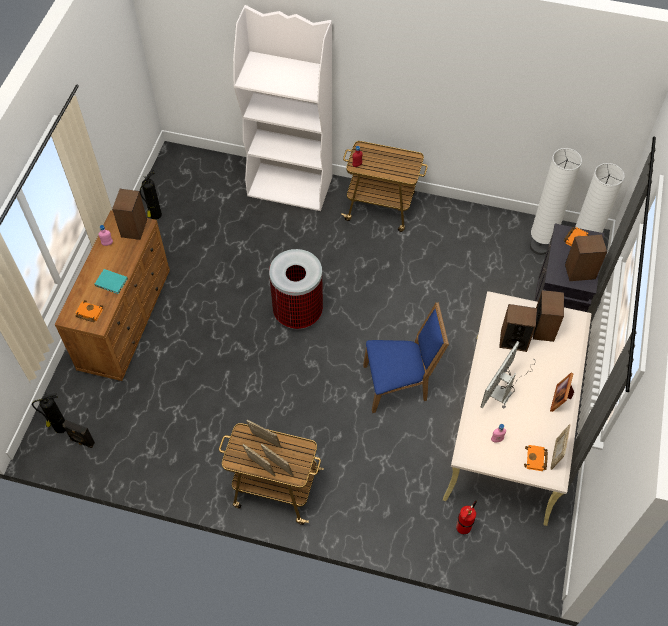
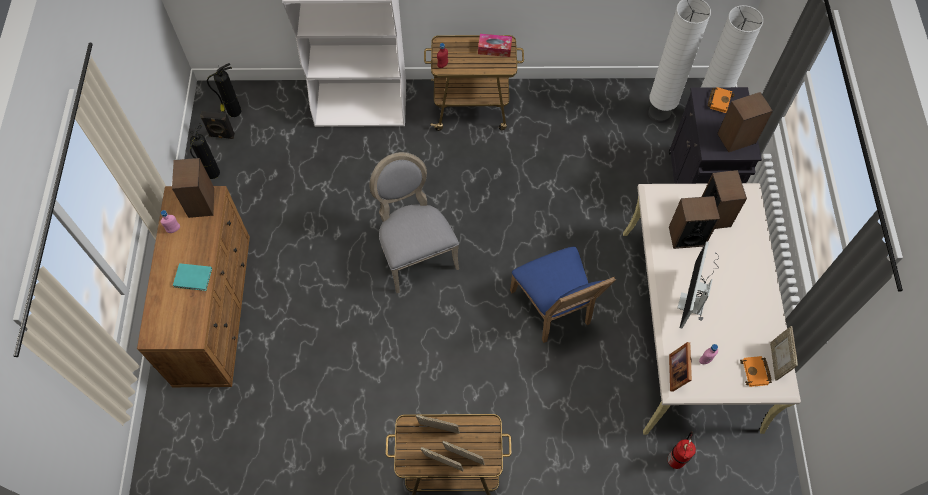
camera: 15 degrees left, 5 degrees up
fire extinguisher [32,393,66,433] -> fire extinguisher moved to [207,63,241,117]
black speaker [62,420,95,448] -> black speaker moved to [200,111,235,139]
orange book [76,300,103,322] -> none
trash can [269,249,323,329] -> grey chair [369,152,459,293]
blue chair [363,302,449,413] -> blue chair turned 90 degrees clockwise [510,247,616,343]
picture frame [550,373,574,412] -> picture frame moved to [669,342,692,392]
none -> tissue box [478,34,512,57]

